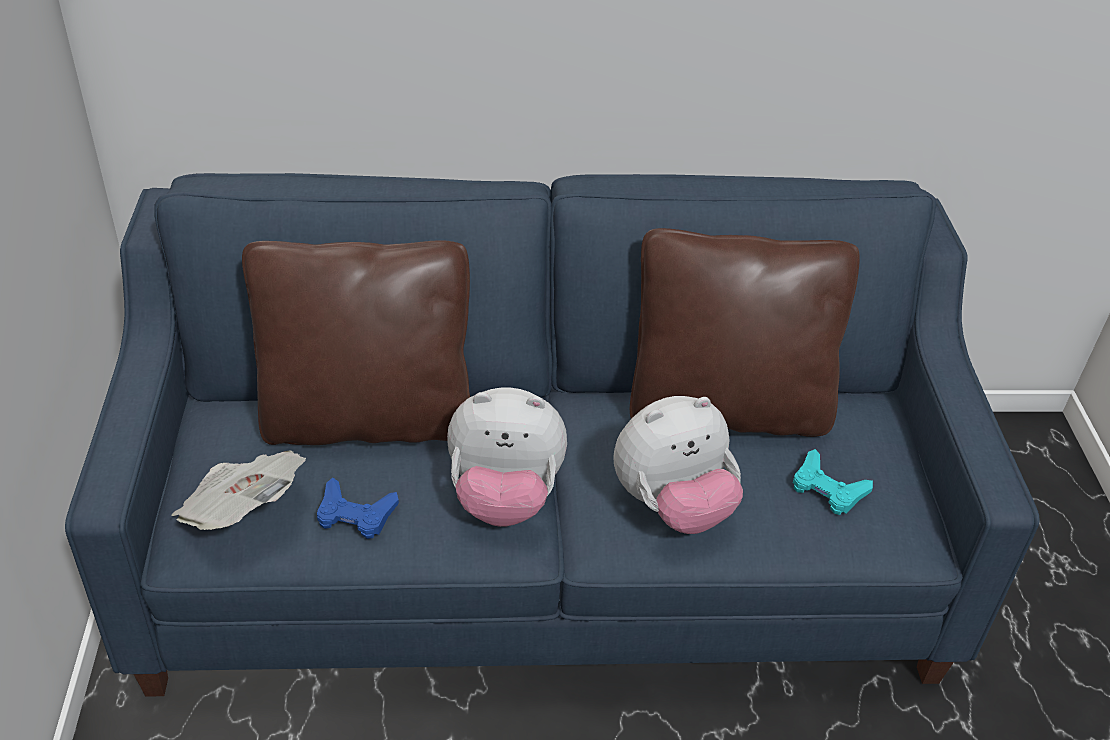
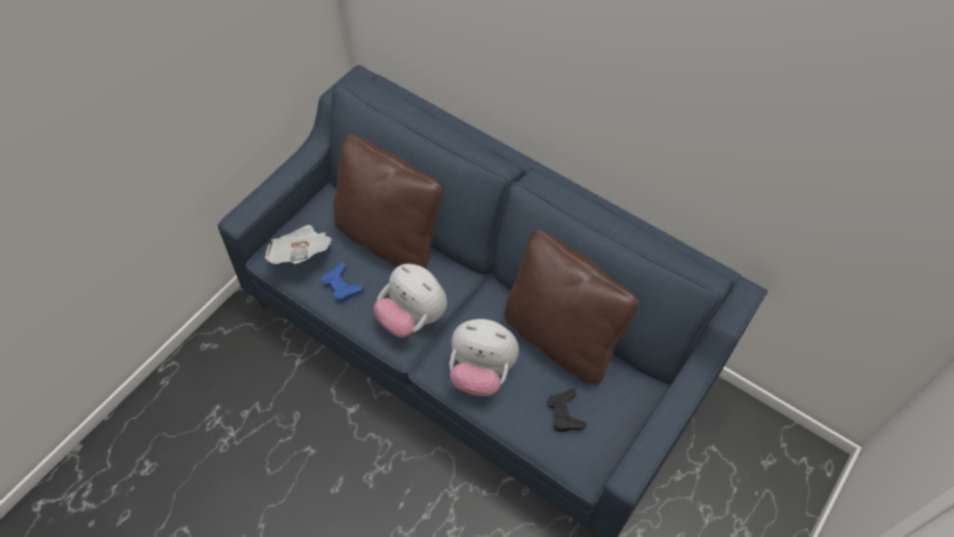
camera: 40 degrees right, 15 degrees up
turquoise game controller [793,449,873,515] -> black game controller [547,389,587,432]

